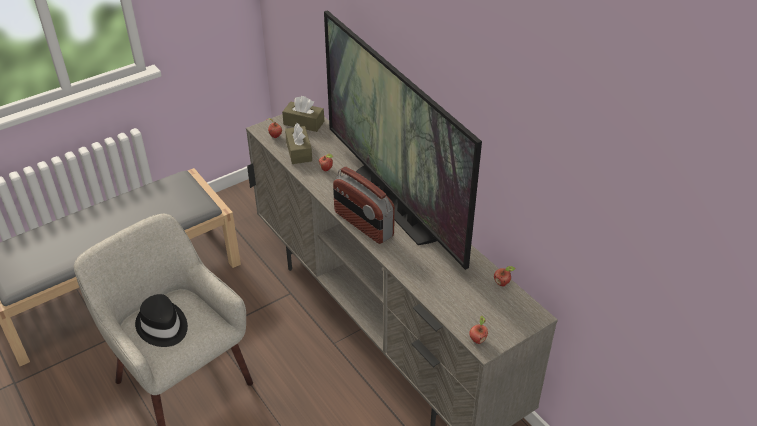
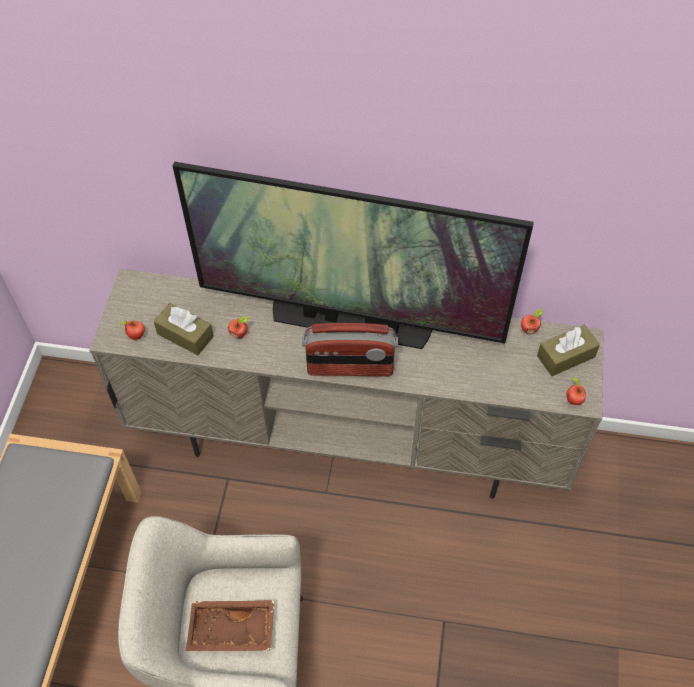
camera: 45 degrees left, 15 degrees up
black hat [135,294,188,347] -> brown tray [186,600,275,651]
brown tissue box [282,96,324,132] -> brown tissue box moved to [537,325,600,376]

